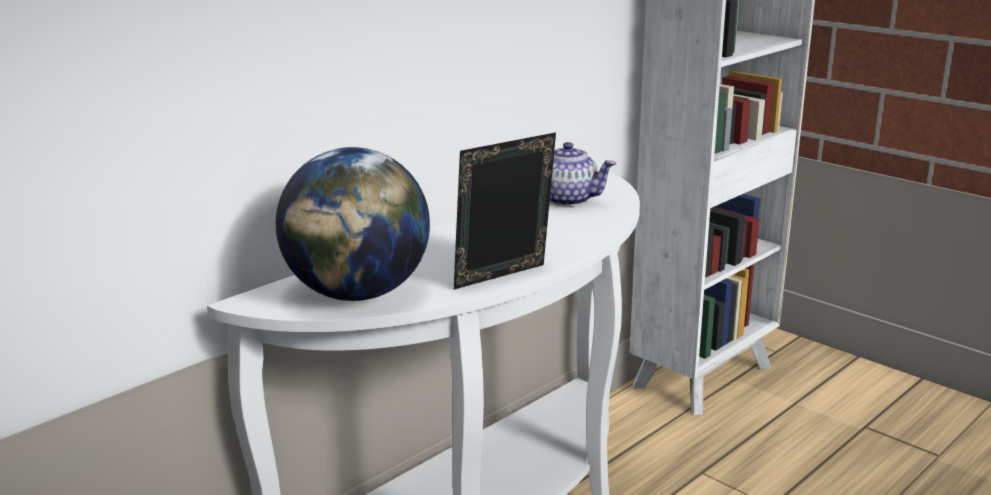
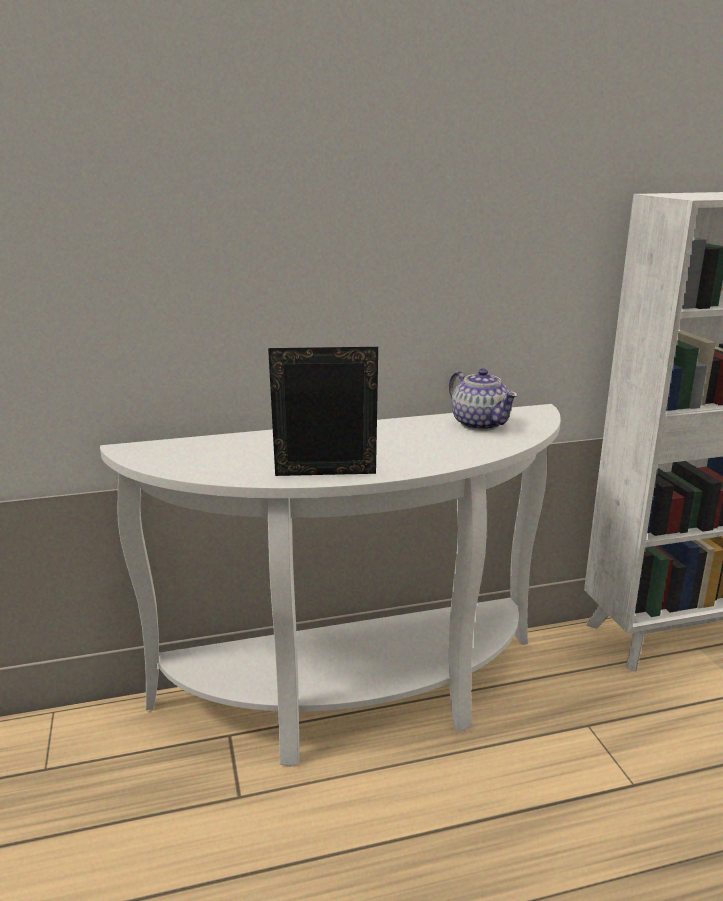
camera: 30 degrees right, 0 degrees up
globe [276,147,430,301] -> none

